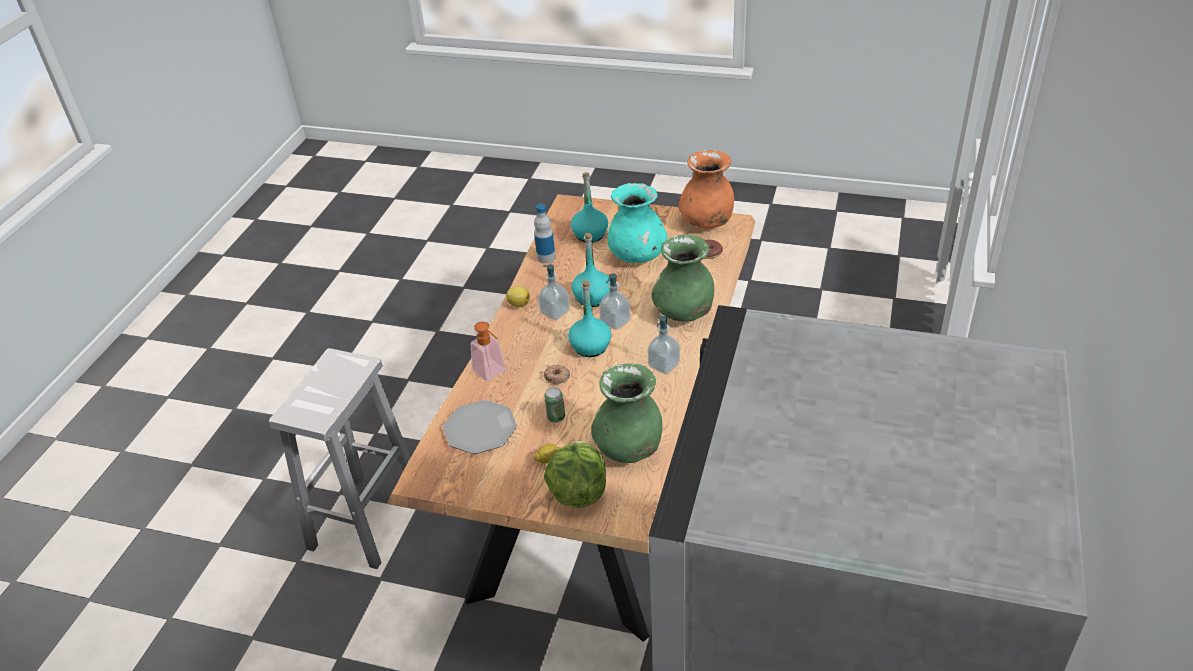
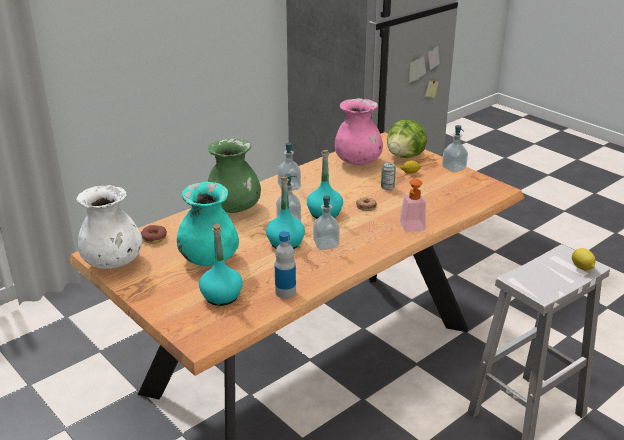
camera: 150 degrees left, 10 degrees down
plate [443,400,517,454] -> none
lemon [506,286,530,307] -> lemon moved to [572,248,596,270]
green vase [591,363,662,463] -> pink vase [335,98,383,165]
orange vase [678,150,734,228] -> white vase [76,185,143,269]
none -> soap dispenser [442,125,468,173]

